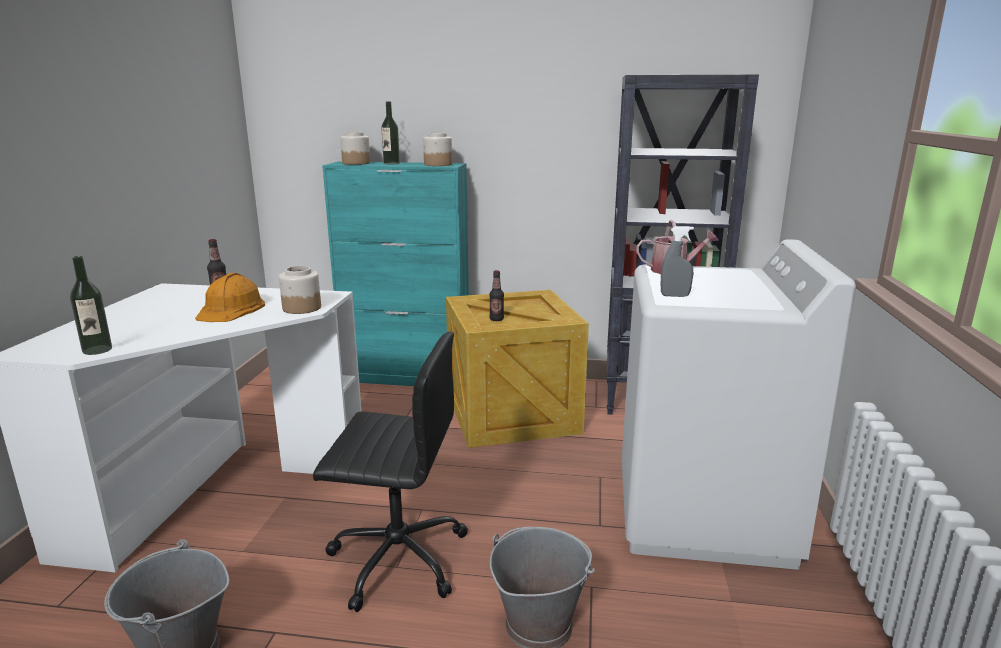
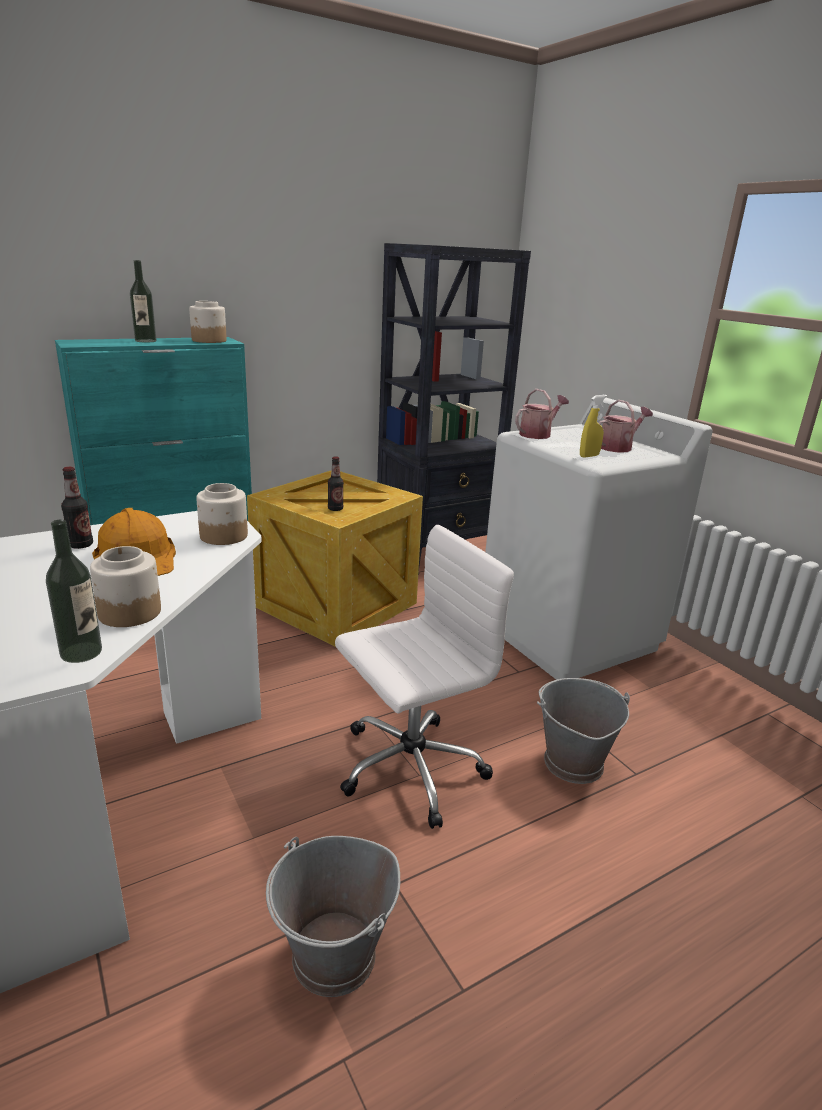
camera: 40 degrees left, 5 degrees up
black office chair [313,331,468,612] -> white office chair [335,525,514,829]
jar [340,132,370,165] -> jar moved to [90,546,161,627]
grey spray bottle [661,226,694,297] -> yellow spray bottle [580,395,607,458]
none -> watering can [599,400,653,453]

